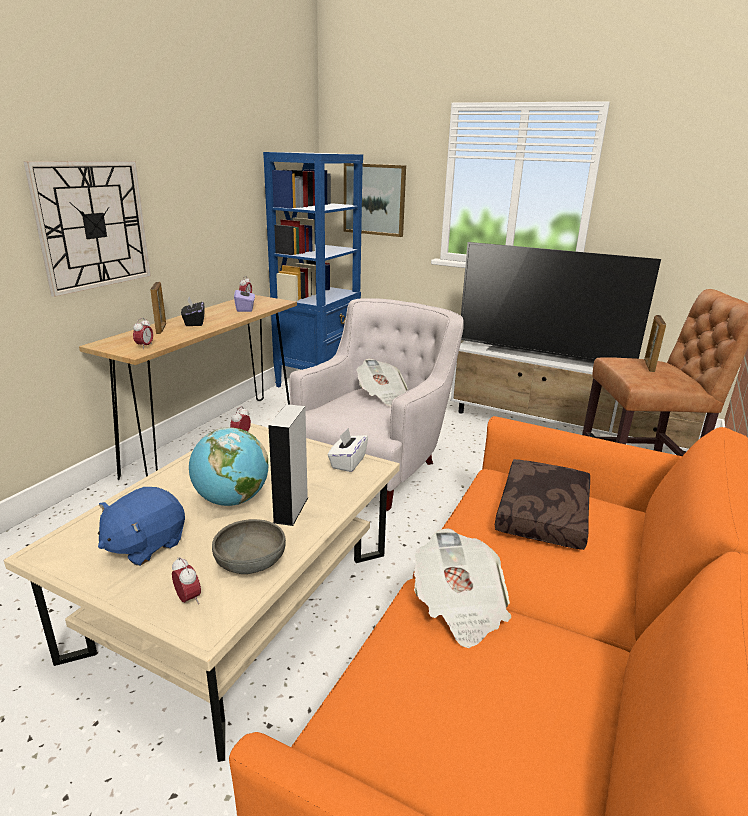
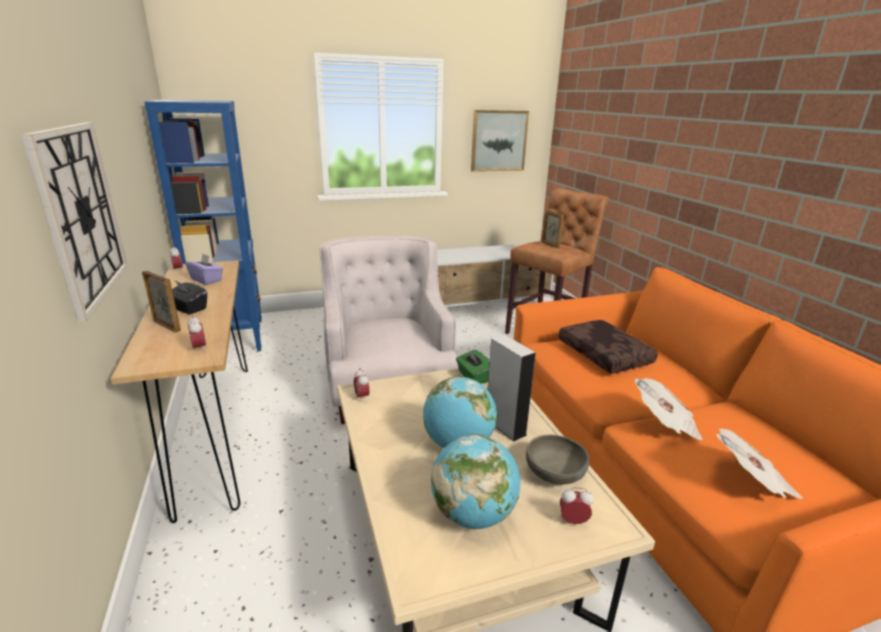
camera: 45 degrees left, 0 degrees up
blue plush toy [98,487,185,566] -> globe [431,434,520,529]
white tissue box [328,428,368,472] -> green tissue box [456,350,490,384]
picture [344,163,406,237] -> picture moved to [471,110,529,172]
newspaper [356,359,408,406] -> newspaper moved to [716,429,803,499]
television [461,242,661,367] -> none

